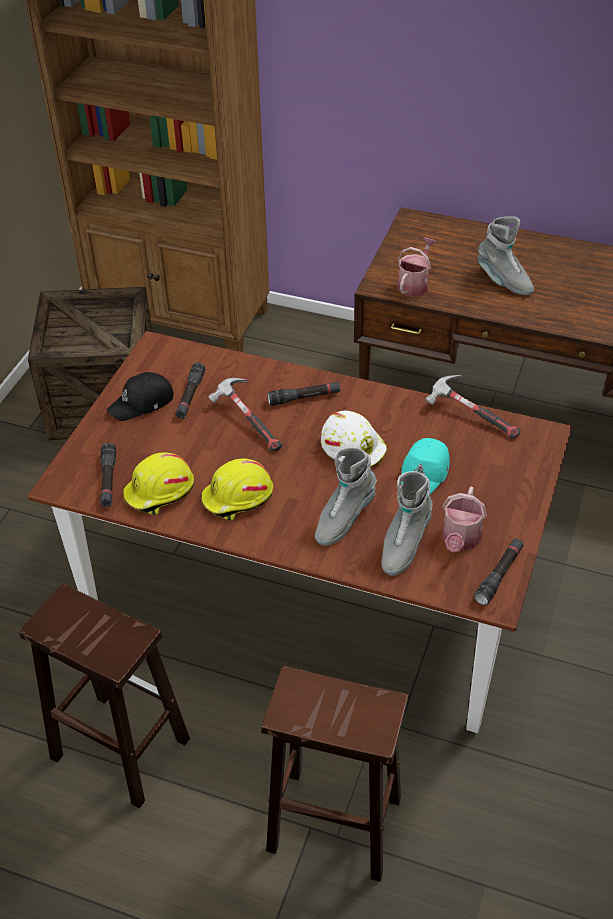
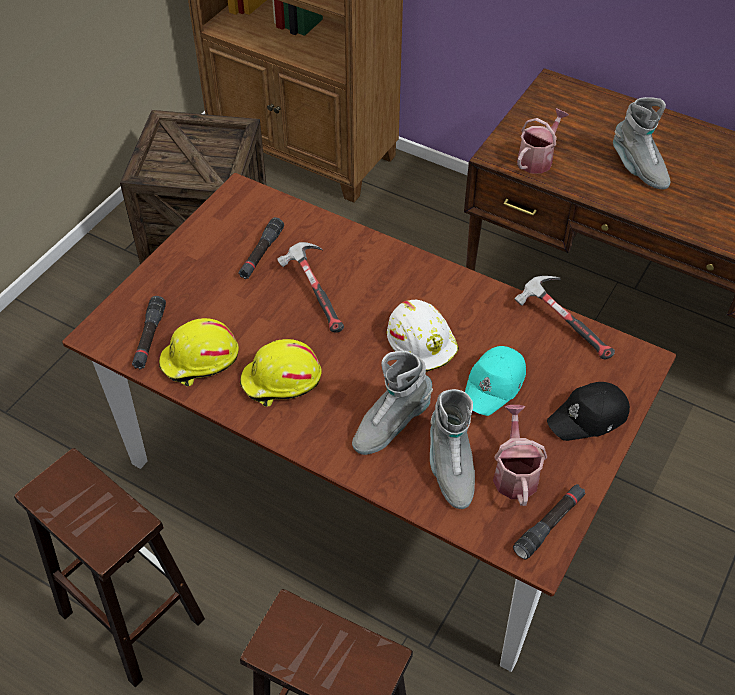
camera: 10 degrees right, 5 degrees up
black cap [107,372,174,421] -> black cap moved to [547,382,630,441]
black flashlight [267,382,341,406] -> none
grey boot [382,471,432,576] -> grey boot turned 45 degrees counterclockwise [430,389,475,509]
watering can [442,486,487,553] -> watering can turned 150 degrees clockwise [493,405,547,506]

